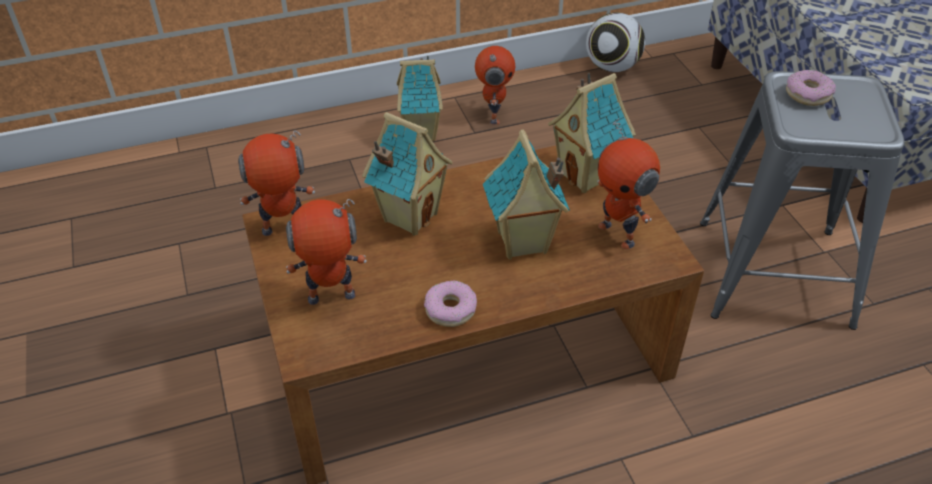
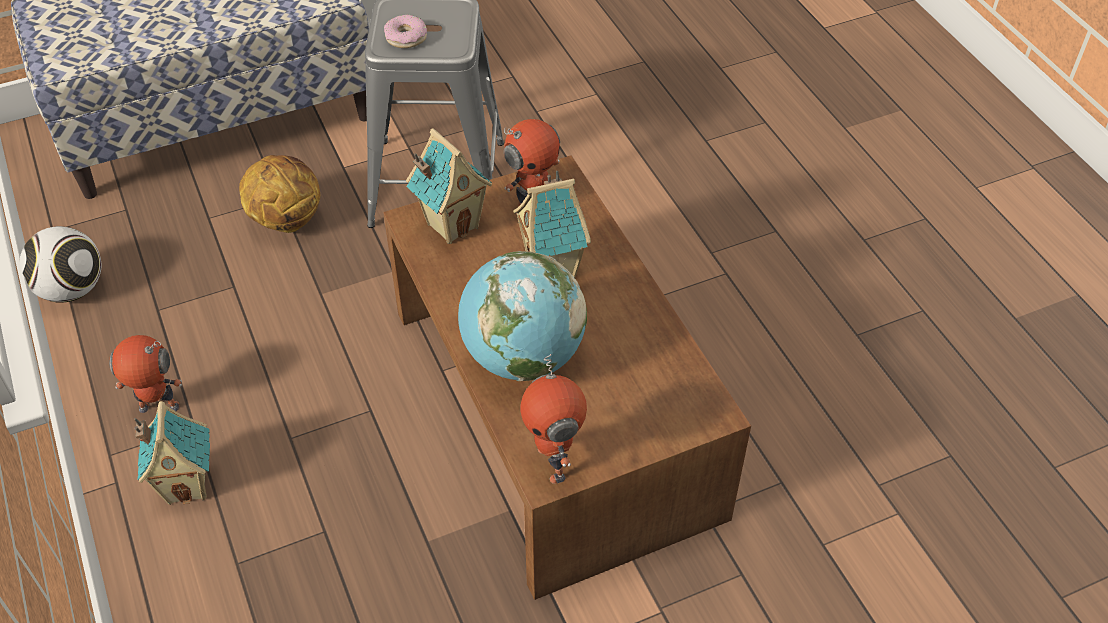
camera: 95 degrees left, 5 degrees up
toy robot [286,199,367,305] -> none
toy house [362,112,453,235] -> globe [458,251,587,381]
donut [424,280,477,327] -> none
none -> basketball [239,155,320,233]

